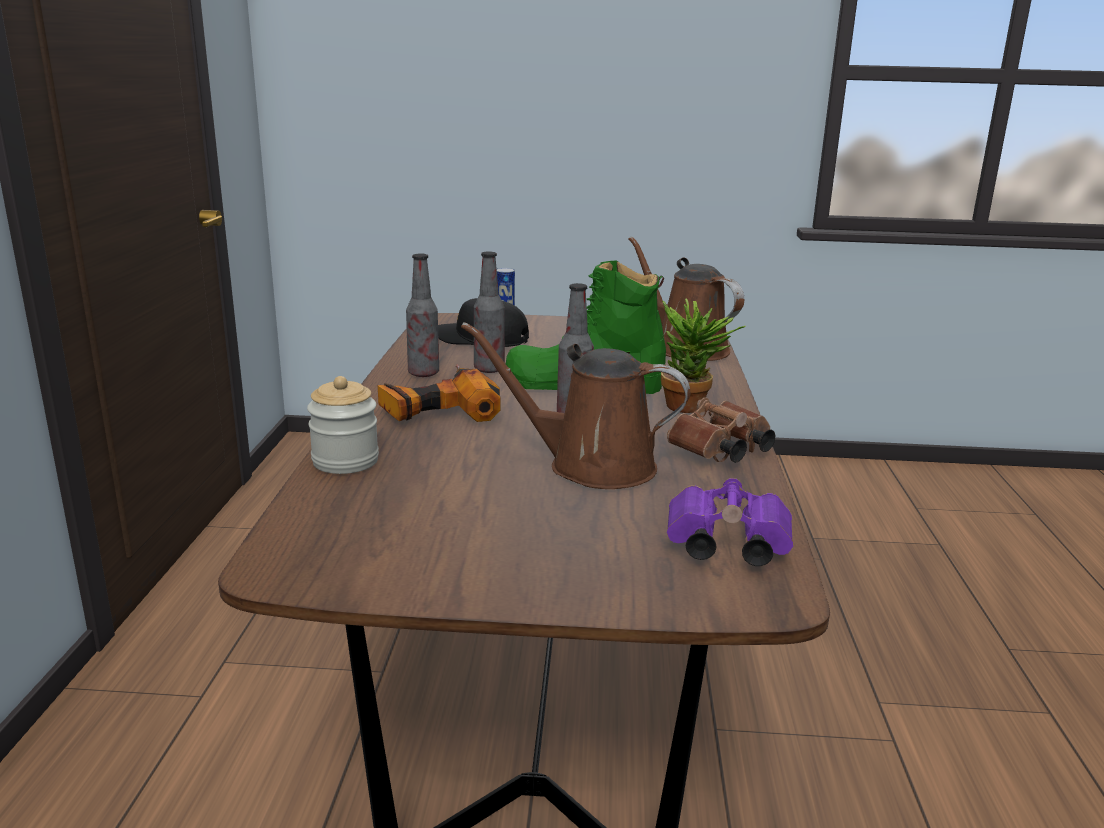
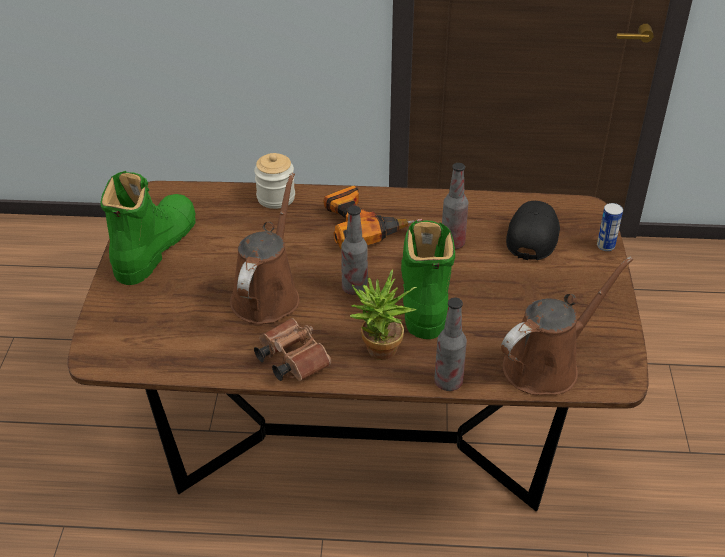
camera: 90 degrees right, 20 degrees up
bottle [406,254,439,377] -> bottle moved to [434,297,467,391]
purple binoculars [667,478,793,566] -> none
none -> green boot [100,171,196,285]

